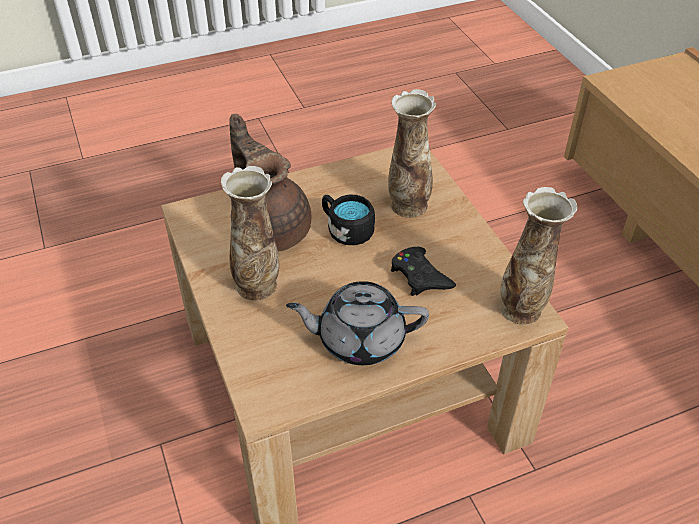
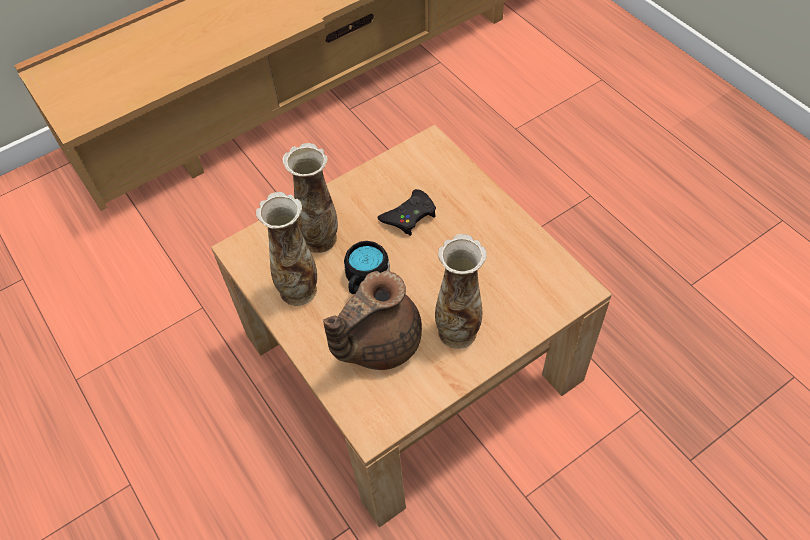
camera: 100 degrees left, 10 degrees up
grey teapot [286,281,429,365] -> none
vase [499,187,577,325] -> vase moved to [256,192,317,306]

